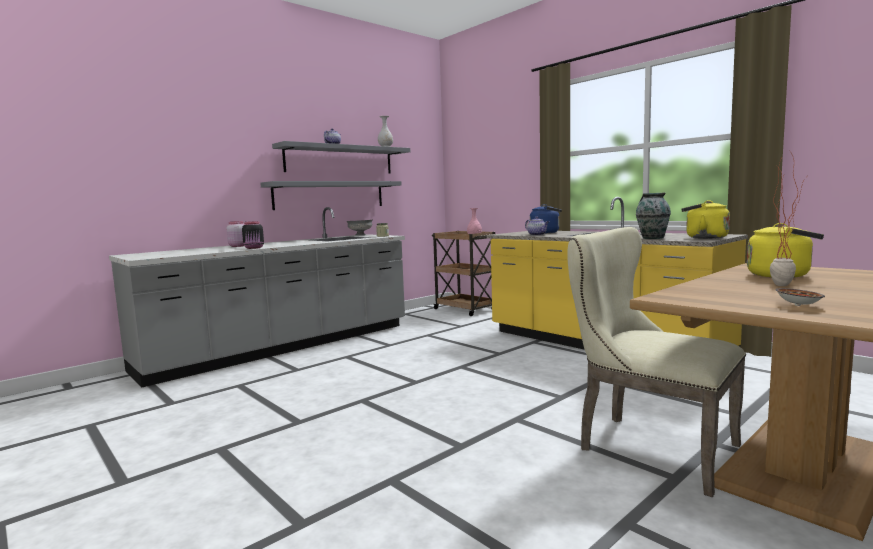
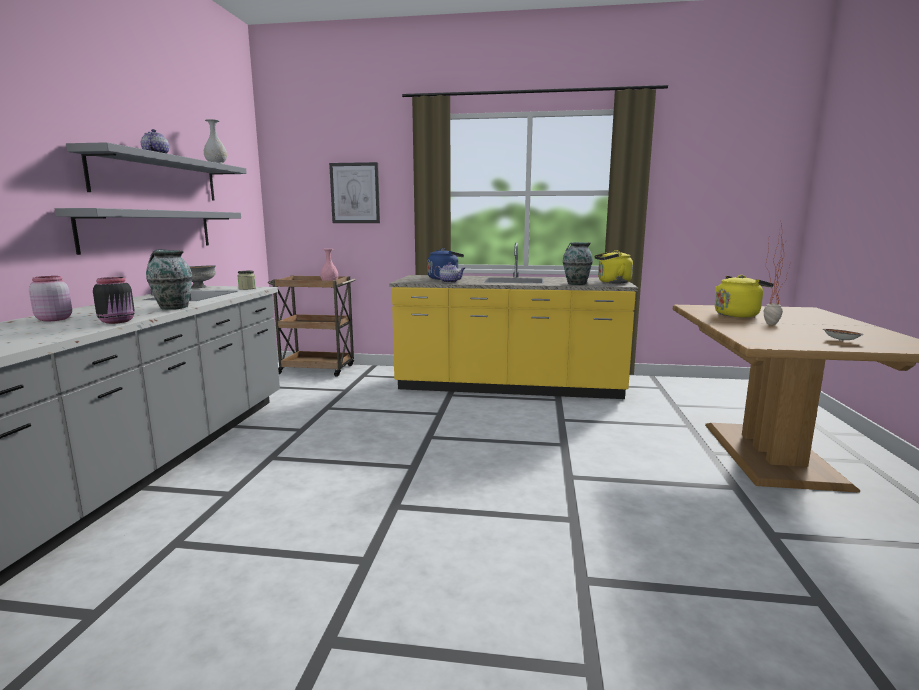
camera: 40 degrees left, 5 degrees up
beige chair [567,227,746,497] -> none
none -> vase [146,250,193,310]
none -> picture [329,162,380,223]

